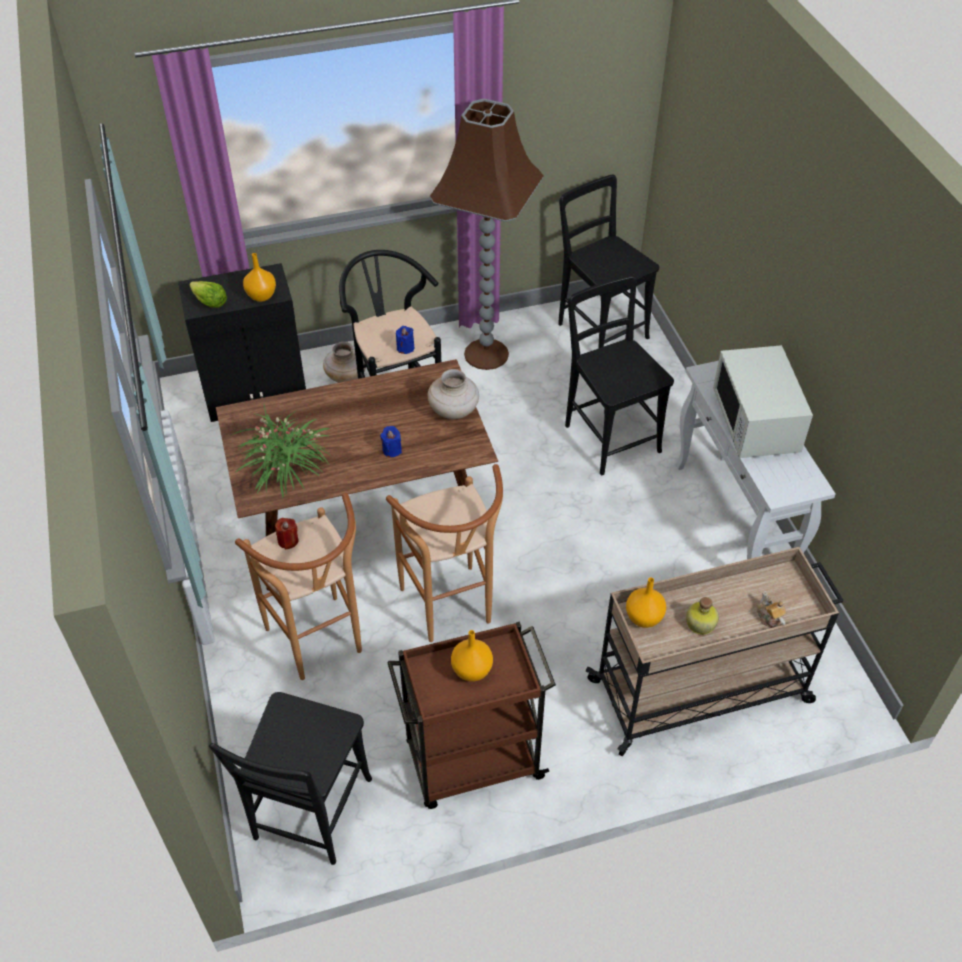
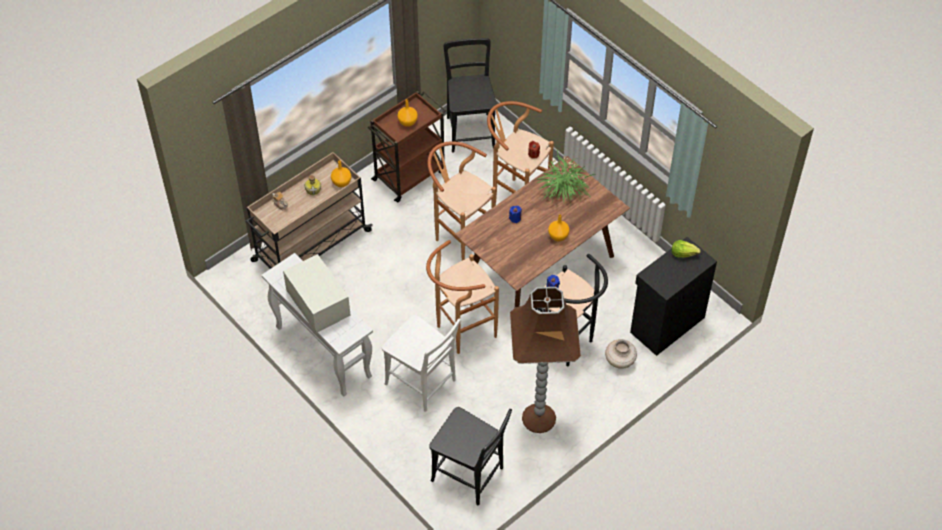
camera: 155 degrees right, 5 degrees up
orange vase [243,253,276,302] -> orange vase moved to [548,214,569,241]
beige vase [428,369,479,419] -> none
black chair [565,276,674,475] -> white chair [382,315,461,412]
none -> brown stool [426,240,499,354]

